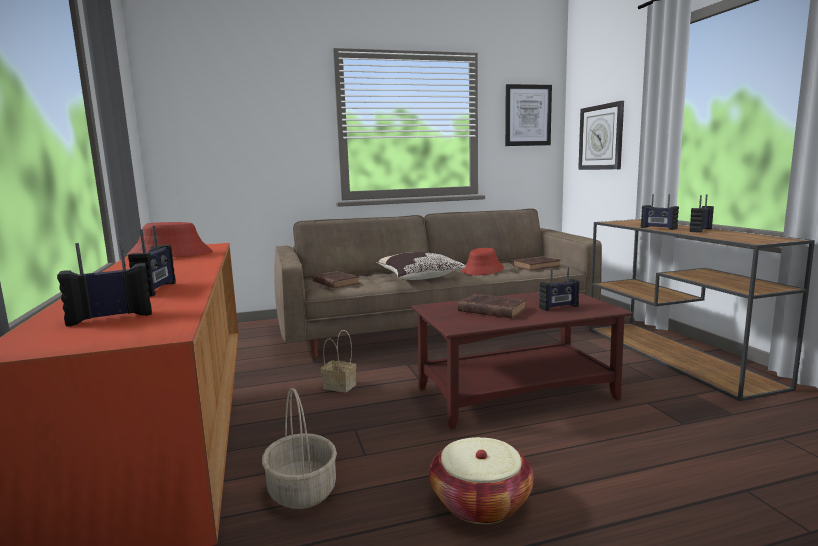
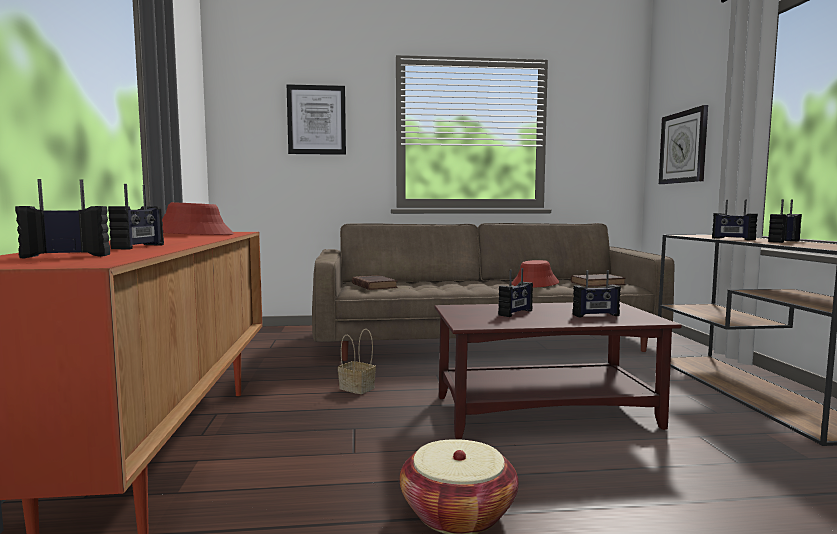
camera: 10 degrees right, 5 degrees down
basket [262,388,337,509] -> none
pillow [376,252,466,280] -> none
brown book [458,294,526,318] -> radio [498,268,533,317]
picture [505,84,552,146] -> picture moved to [287,84,346,155]

